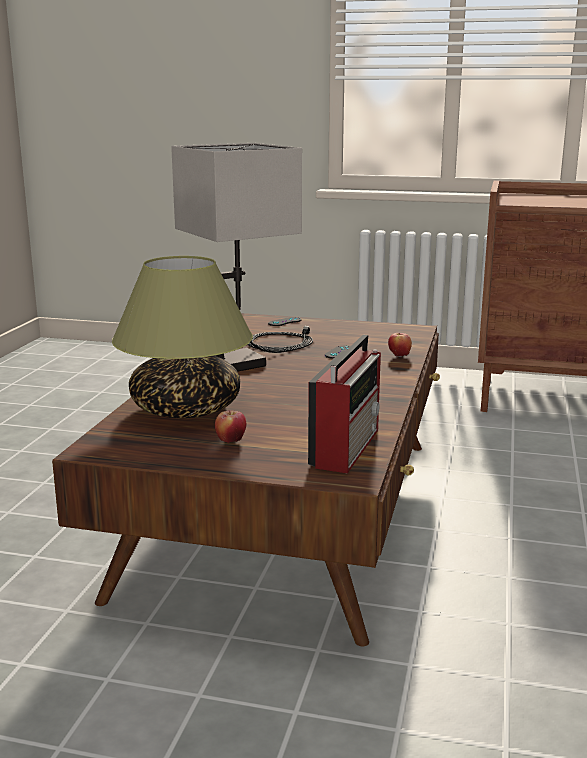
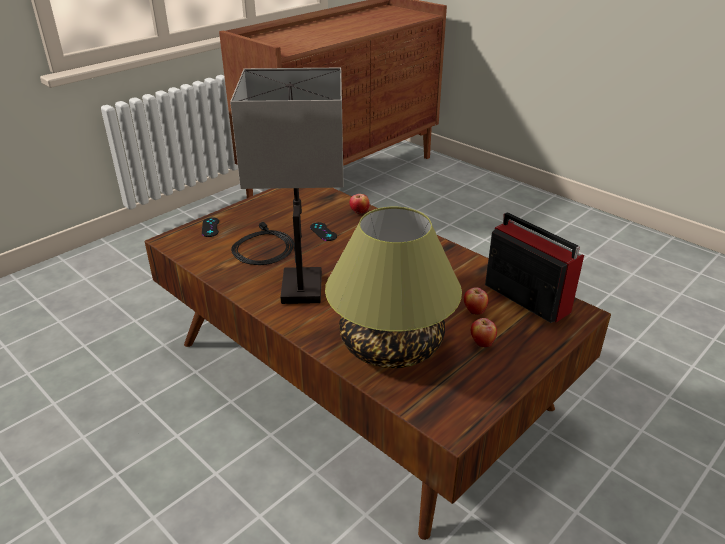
camera: 60 degrees left, 15 degrees up
none -> apple [464,287,489,315]

